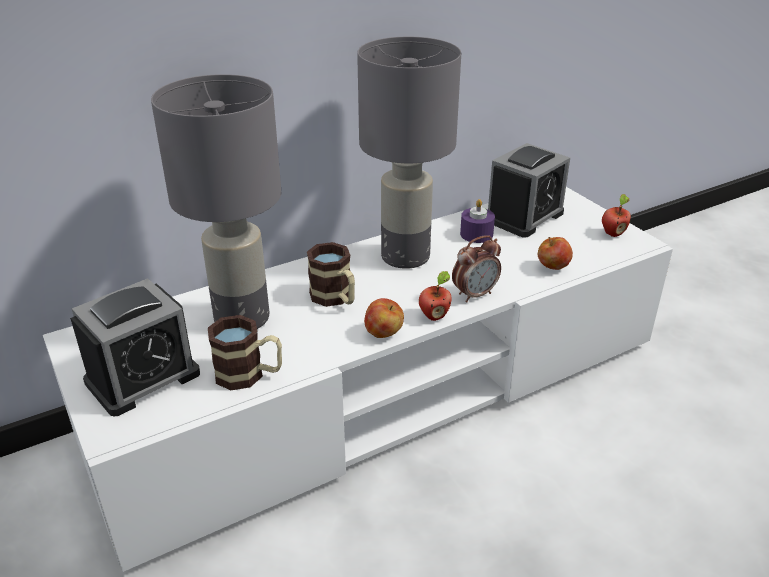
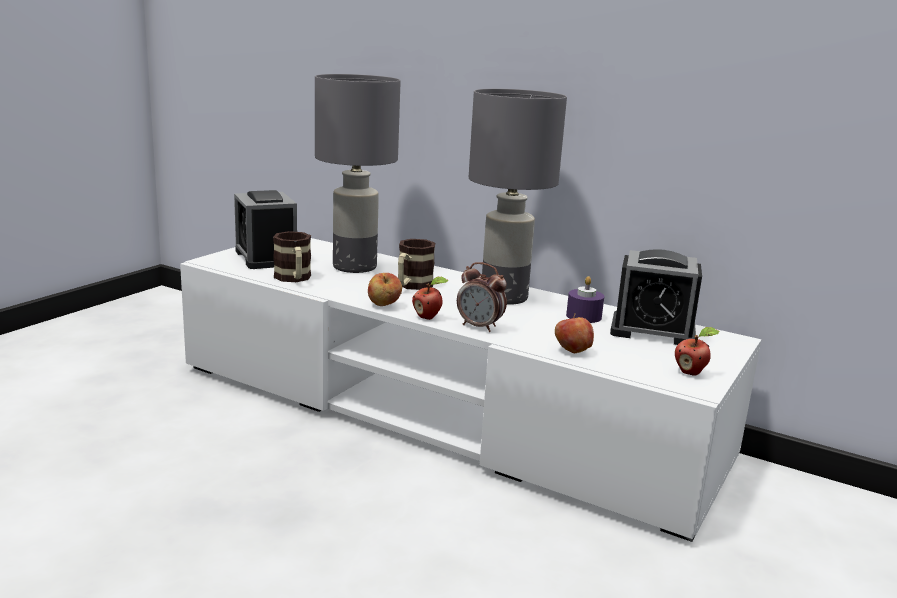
camera: 60 degrees right, 15 degrees down
alarm clock [70,278,200,417] -> alarm clock turned 45 degrees clockwise [234,190,297,269]

